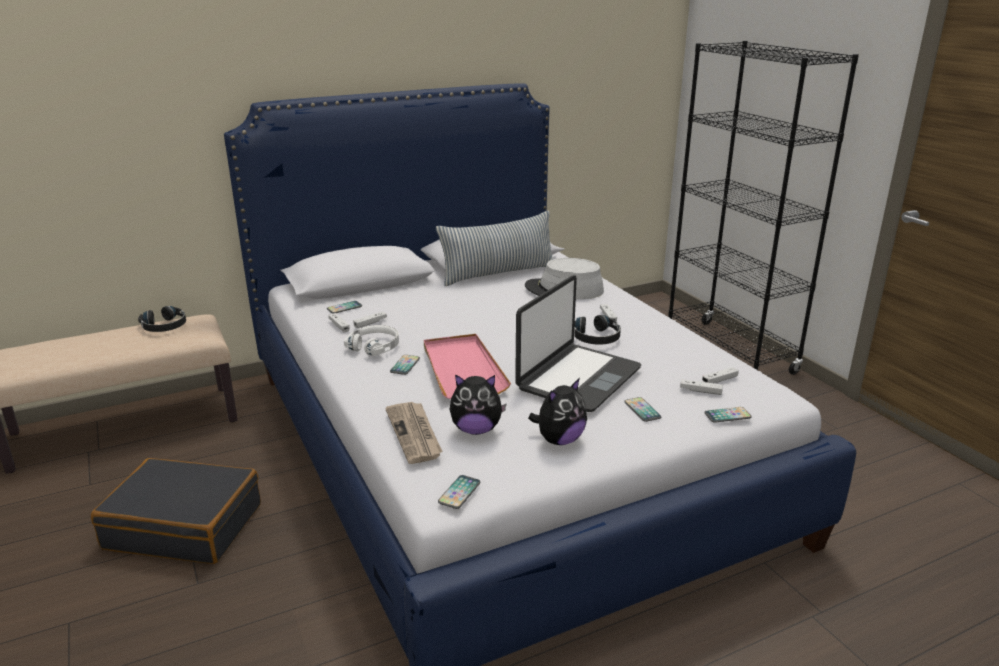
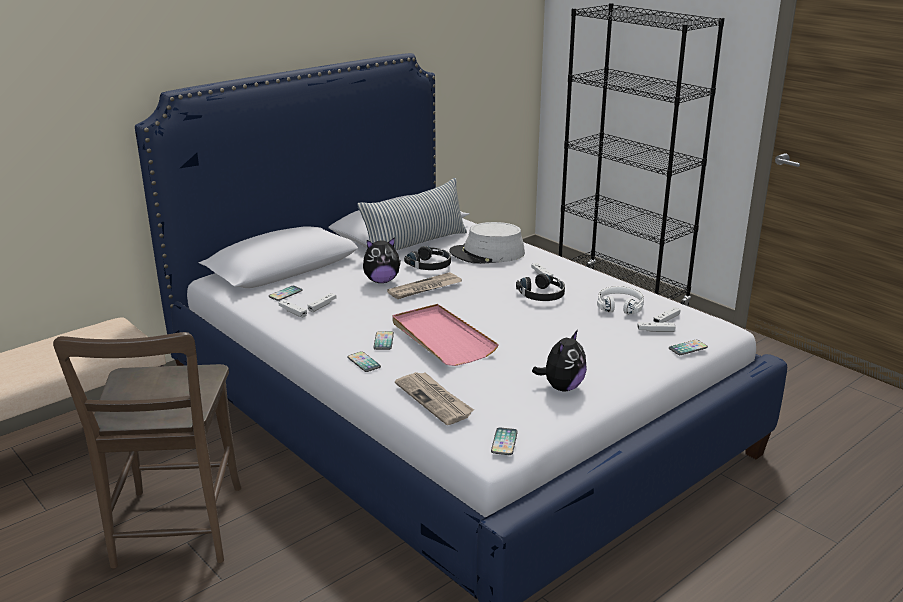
camera: 15 degrees left, 0 degrees up
black suitcase [91,458,261,564] -> brown chair [53,332,241,569]
black headphones [138,306,186,332] -> black headphones moved to [404,246,451,270]
white headphones [344,325,399,356] -> white headphones moved to [597,286,644,314]
plush toy [450,374,507,435] -> plush toy moved to [363,237,401,283]
laptop [515,275,641,412] -> none
phone [624,397,661,422] -> phone moved to [347,351,381,372]
none -> newspaper [387,272,462,299]

